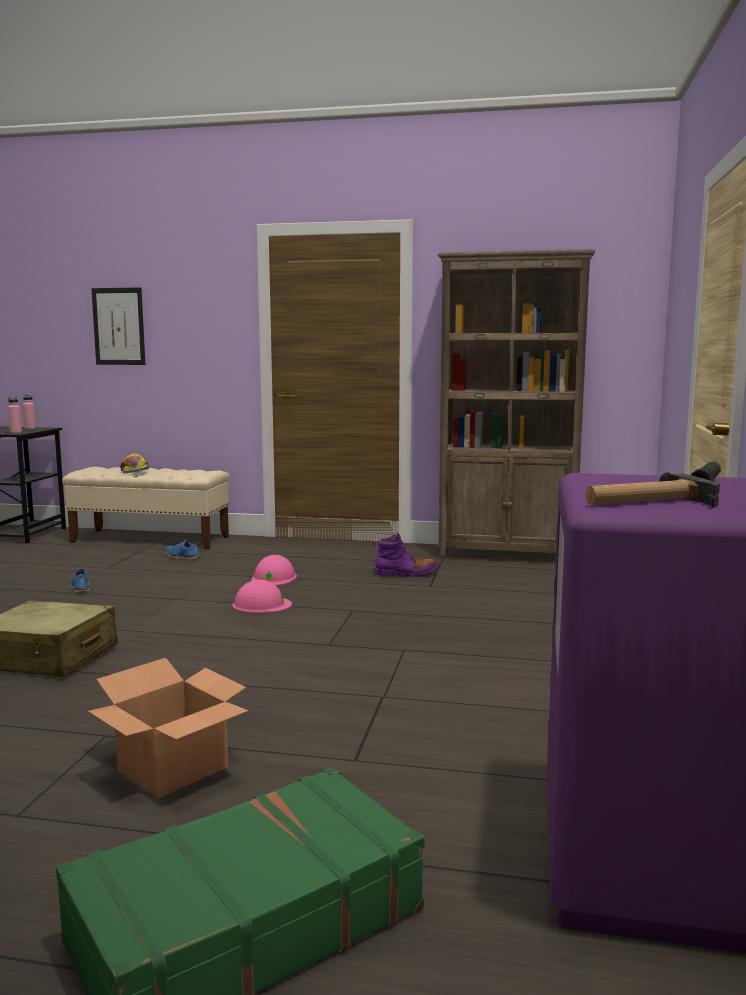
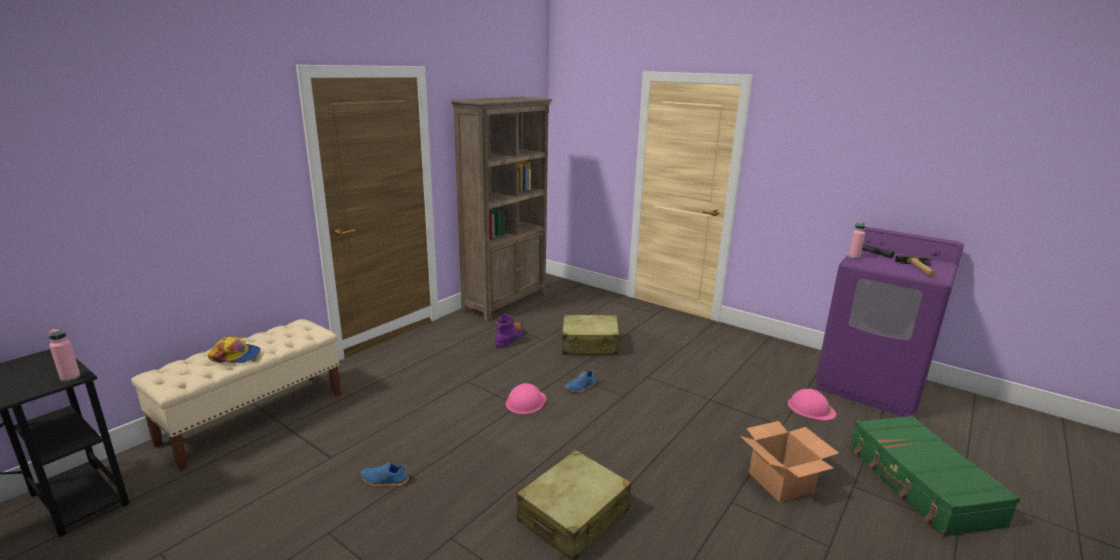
camera: 65 degrees left, 10 degrees up
pink bottle [23,394,36,430] -> pink bottle moved to [848,221,865,259]
picture [91,287,145,365] -> none
blue shoe [165,539,200,560] -> blue shoe moved to [565,369,596,393]
pink hard hat [252,555,297,586] -> pink hard hat moved to [788,389,836,421]
none -> beige suitcase [561,315,623,355]

